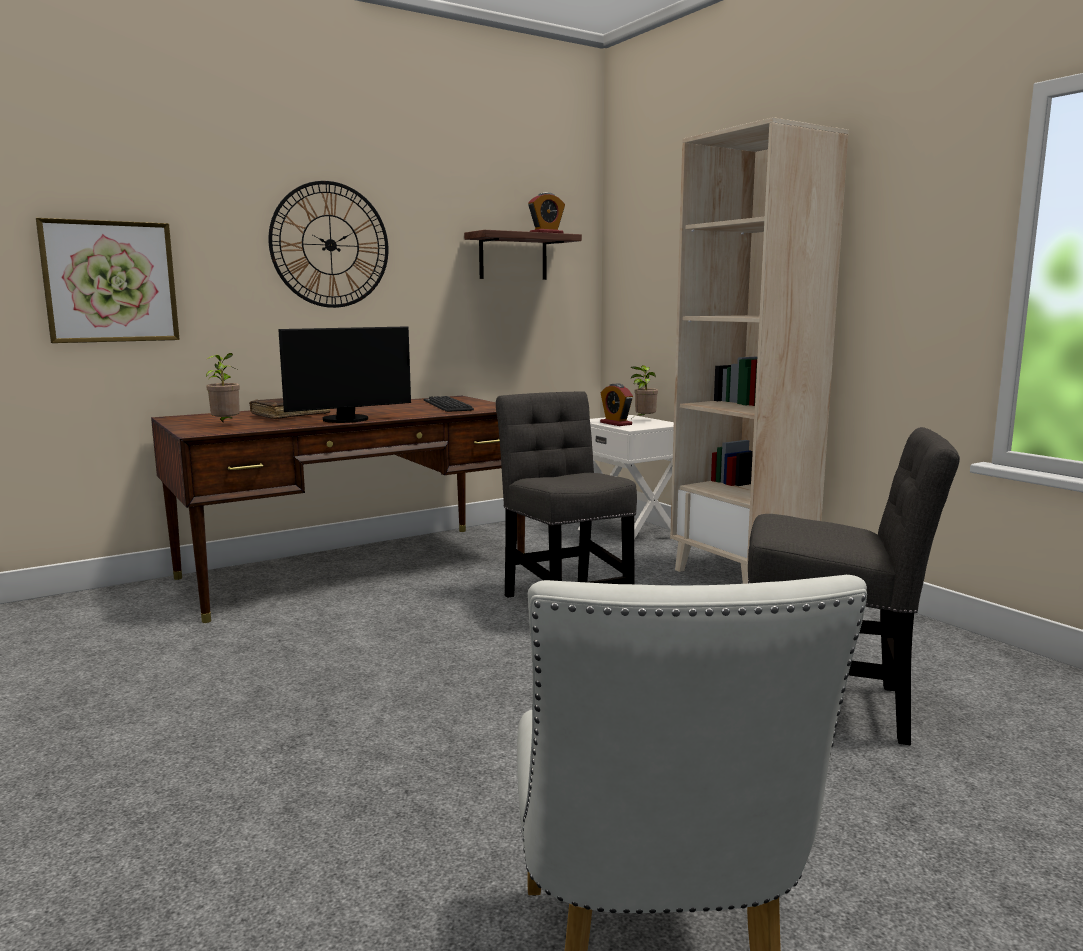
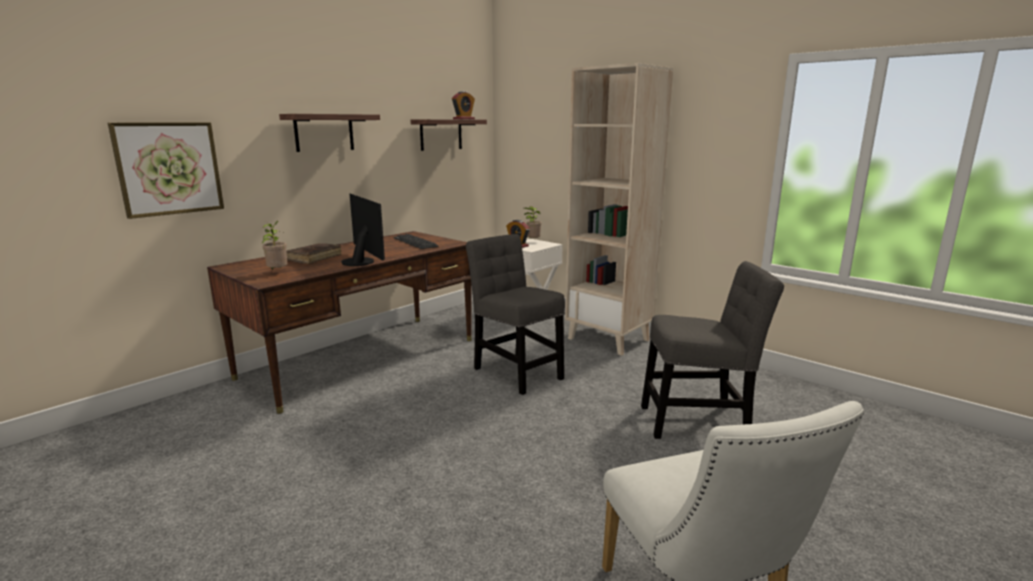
camera: 15 degrees left, 5 degrees up
wall clock [268,181,388,308] -> shelf [279,114,380,152]
monitor [278,326,411,423] -> monitor turned 75 degrees counterclockwise [341,193,385,266]

